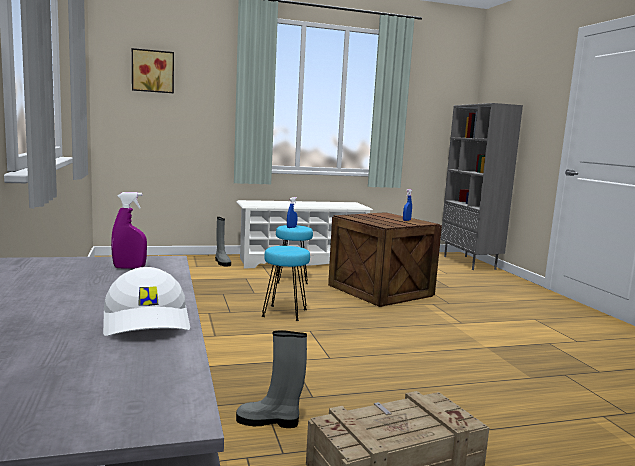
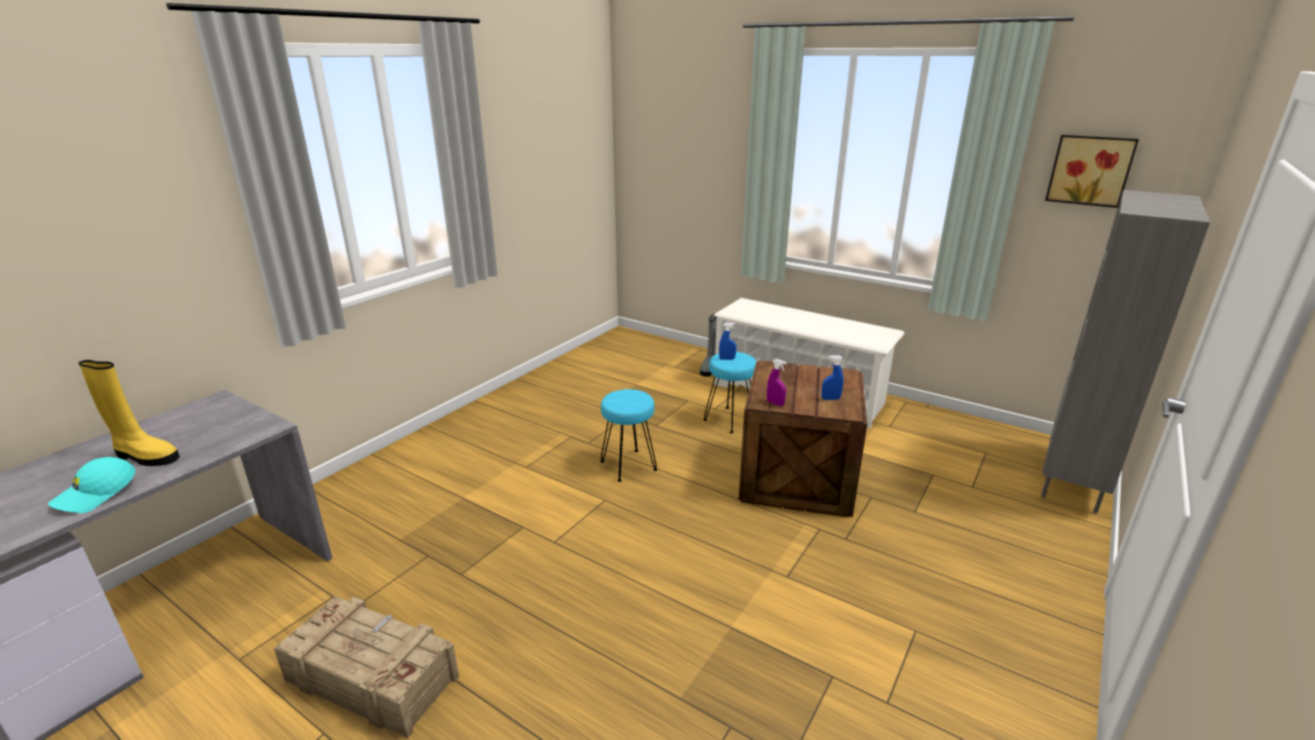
camera: 50 degrees right, 15 degrees up
white cap [103,267,190,336] -> turquoise cap [48,457,135,513]
purple spray bottle [111,192,147,269] -> purple spray bottle moved to [767,359,786,406]
picture [132,48,174,93] -> picture moved to [1045,135,1139,208]
grey boot [236,330,307,428] -> none
none -> yellow boot [79,360,180,466]

